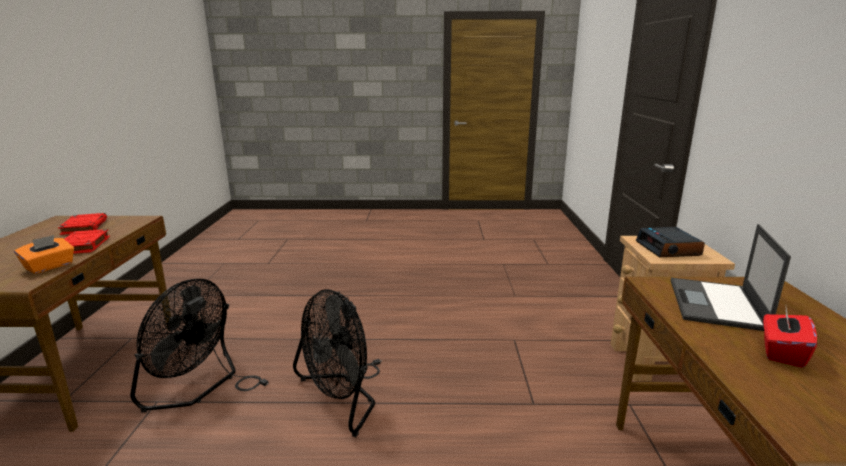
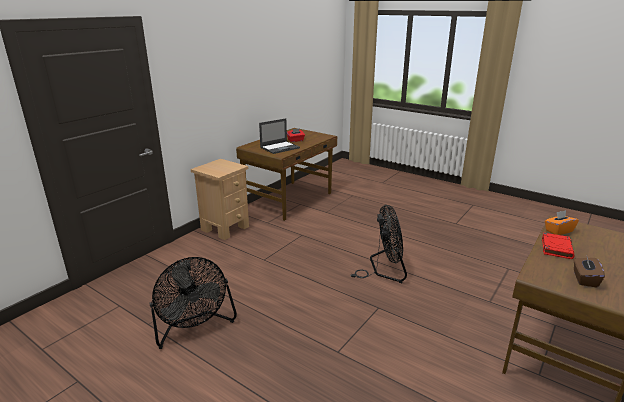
camera: 145 degrees left, 5 degrees up
red book [58,213,107,235] -> brown tissue box [573,253,605,288]
black fan [130,279,269,413] -> black fan moved to [149,257,237,349]
alarm clock [636,227,705,257] -> none

